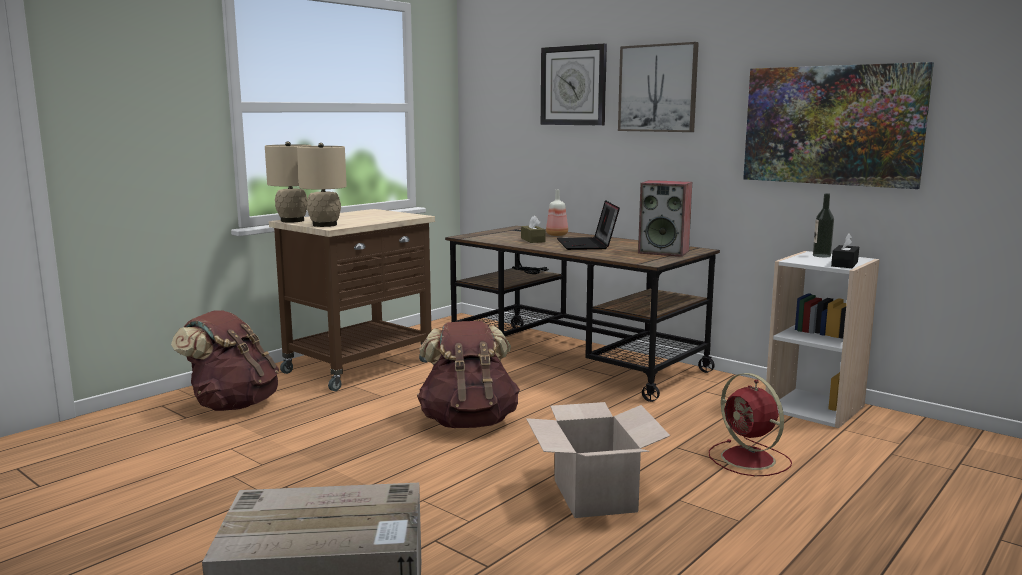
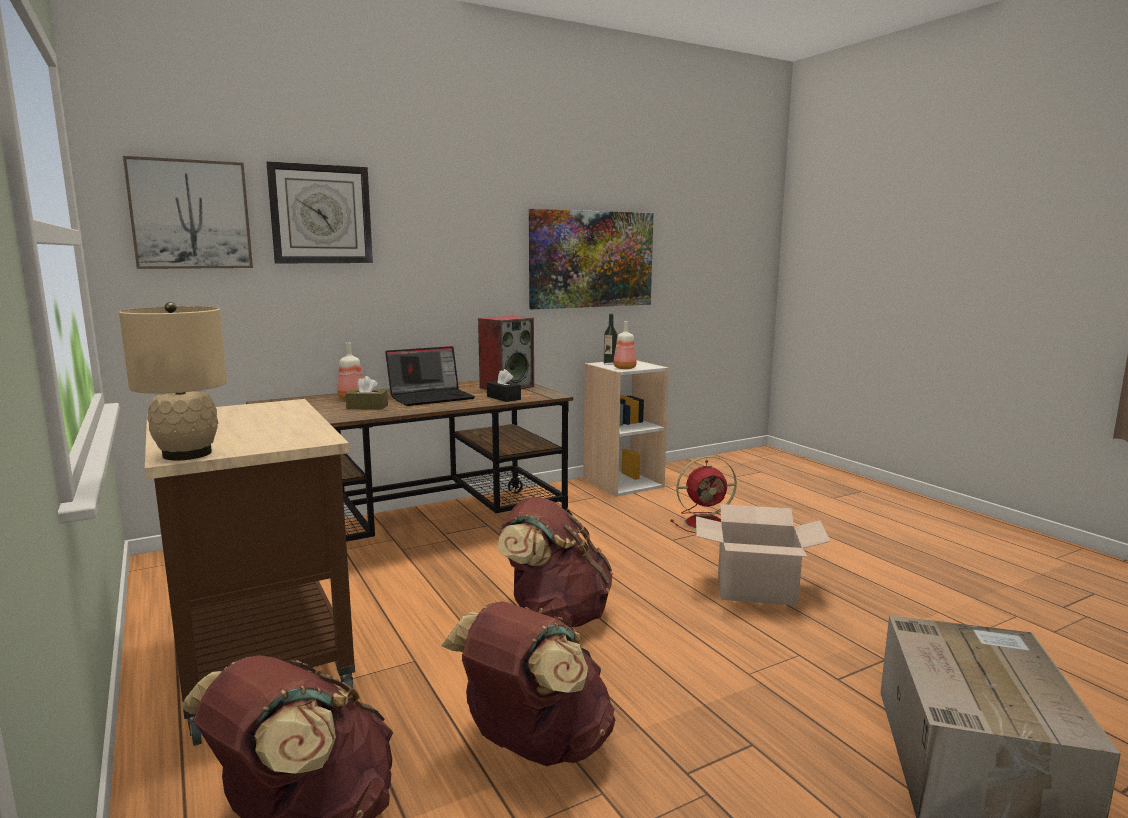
camera: 70 degrees left, 0 degrees up
beige table lamp [297,143,347,227] -> none
laptop [557,200,620,250] -> laptop turned 45 degrees counterclockwise [385,346,475,406]
picture [618,42,699,132] -> picture moved to [123,156,253,269]
black tissue box [831,233,859,268] -> black tissue box moved to [487,369,521,402]
none -> brown backpack [441,601,615,766]
none -> bottle [614,321,637,369]

